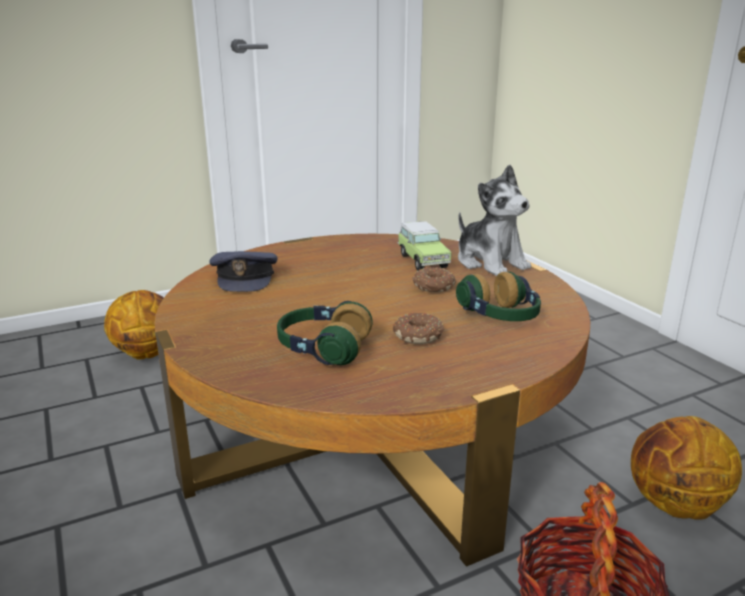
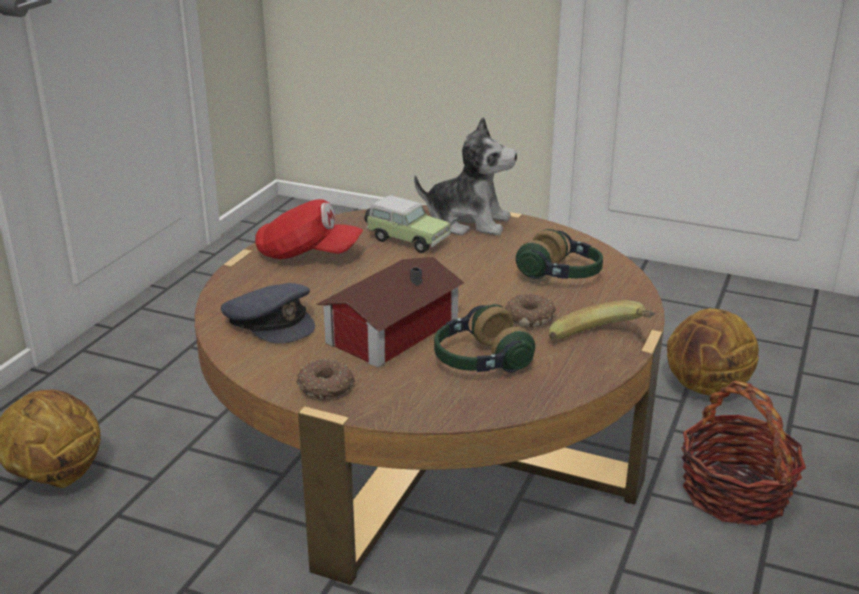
camera: 40 degrees left, 5 degrees up
donut [412,267,456,292] -> donut moved to [297,359,355,399]
none -> red cap [255,199,363,259]
none -> toy house [317,257,465,367]
none -> banana [549,300,655,340]

